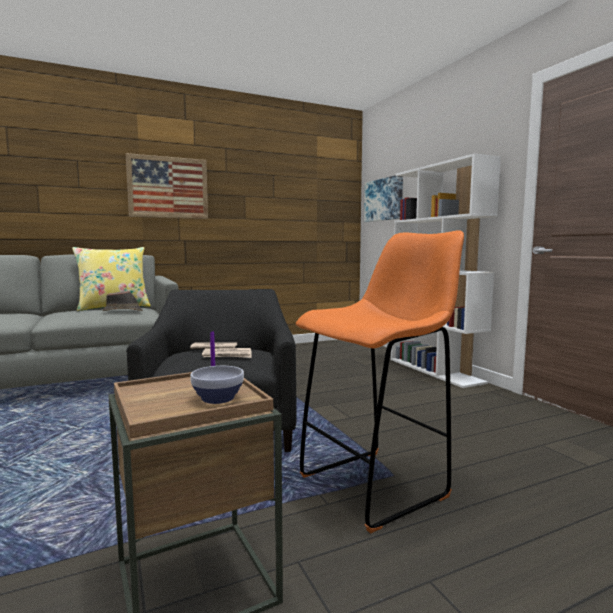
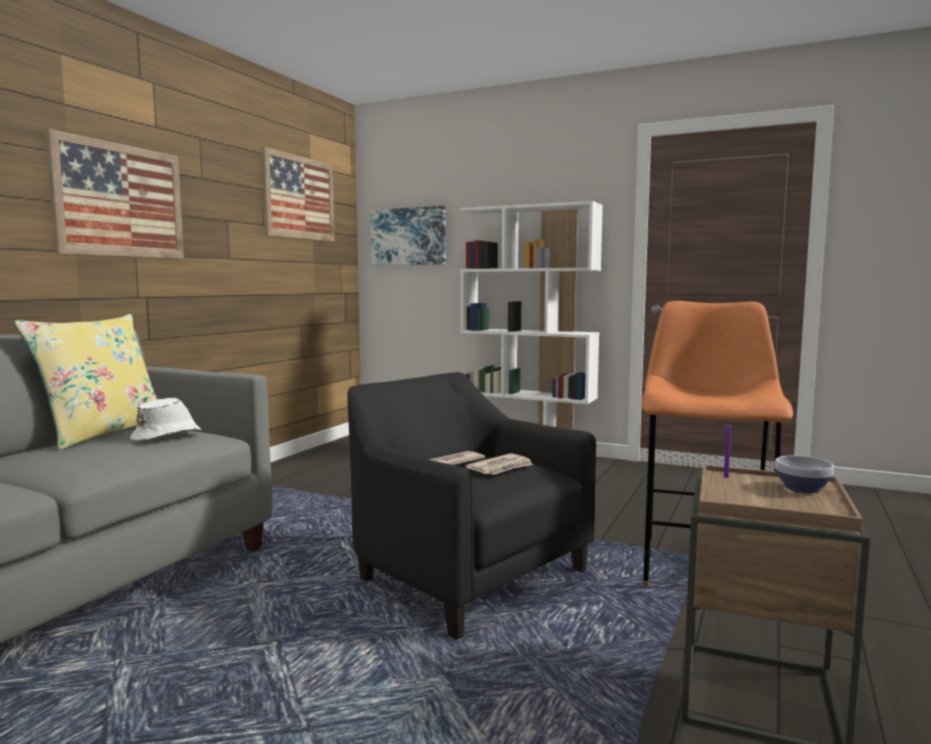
camera: 40 degrees left, 0 degrees up
brown hat [102,291,143,311] -> white hat [130,398,201,441]
none -> picture [261,147,335,242]

